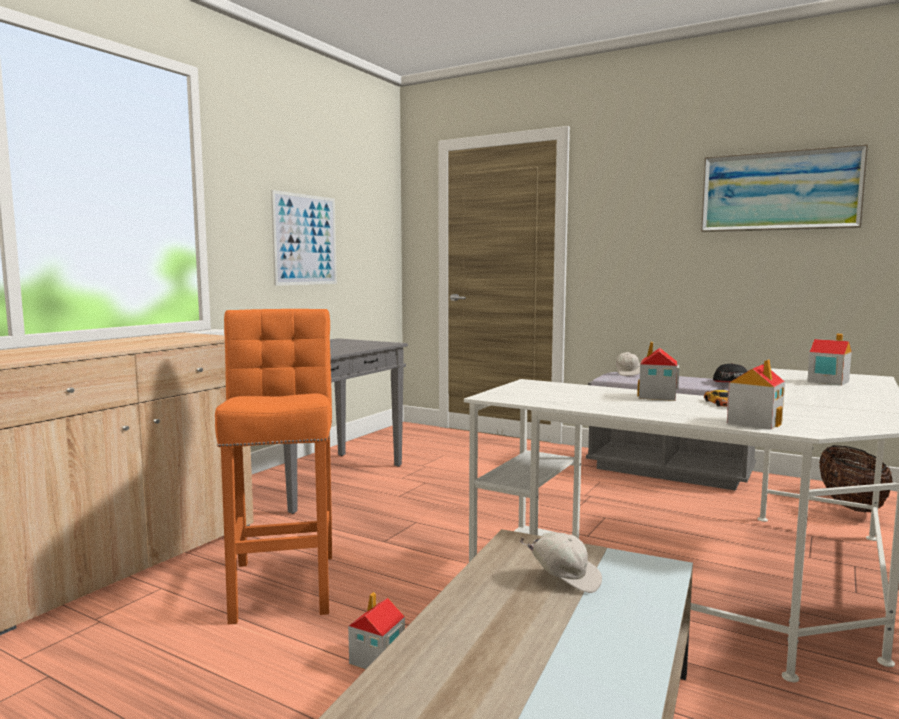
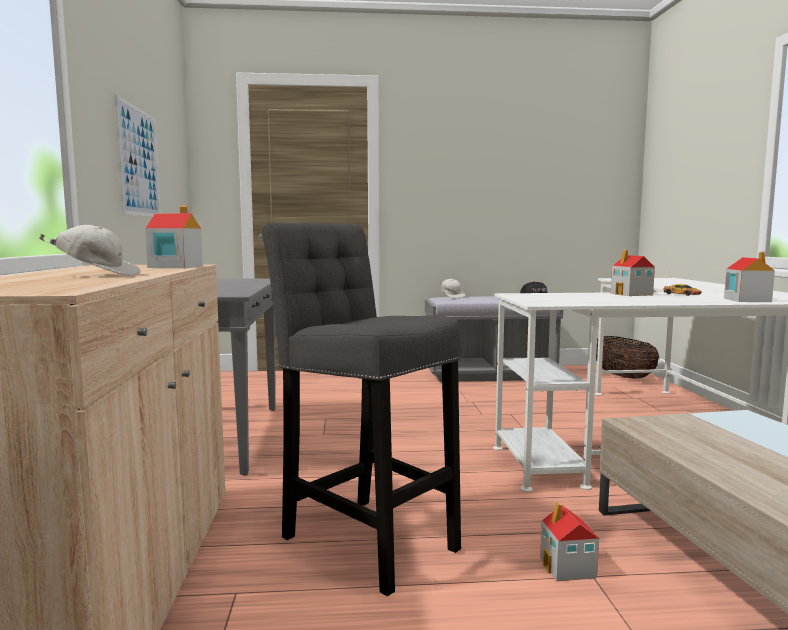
camera: 35 degrees left, 0 degrees up
orange stool [215,309,332,625] -> grey stool [262,222,461,596]
white cap [519,532,602,593] -> white cap moved to [39,225,141,276]
picture [701,144,868,232] -> none
toy house [807,334,852,386] -> toy house moved to [145,206,203,268]

